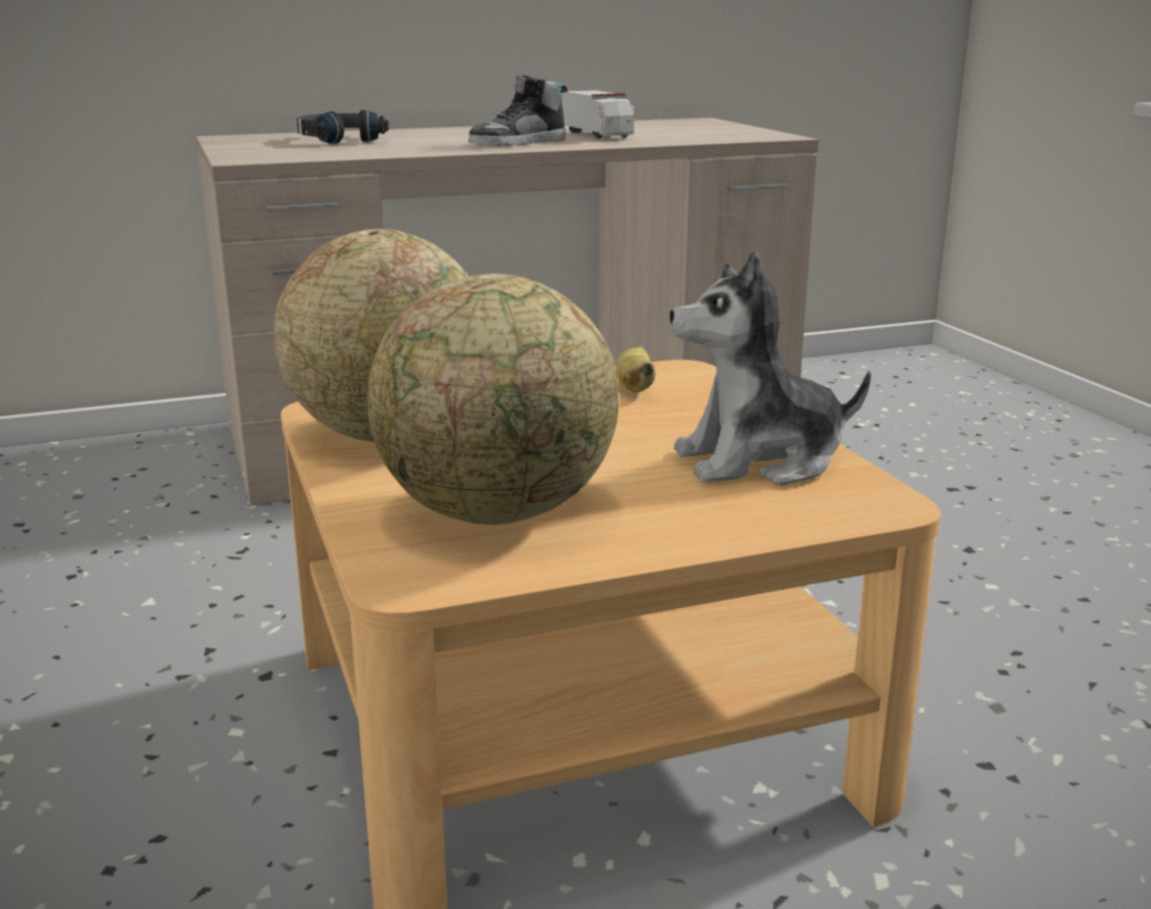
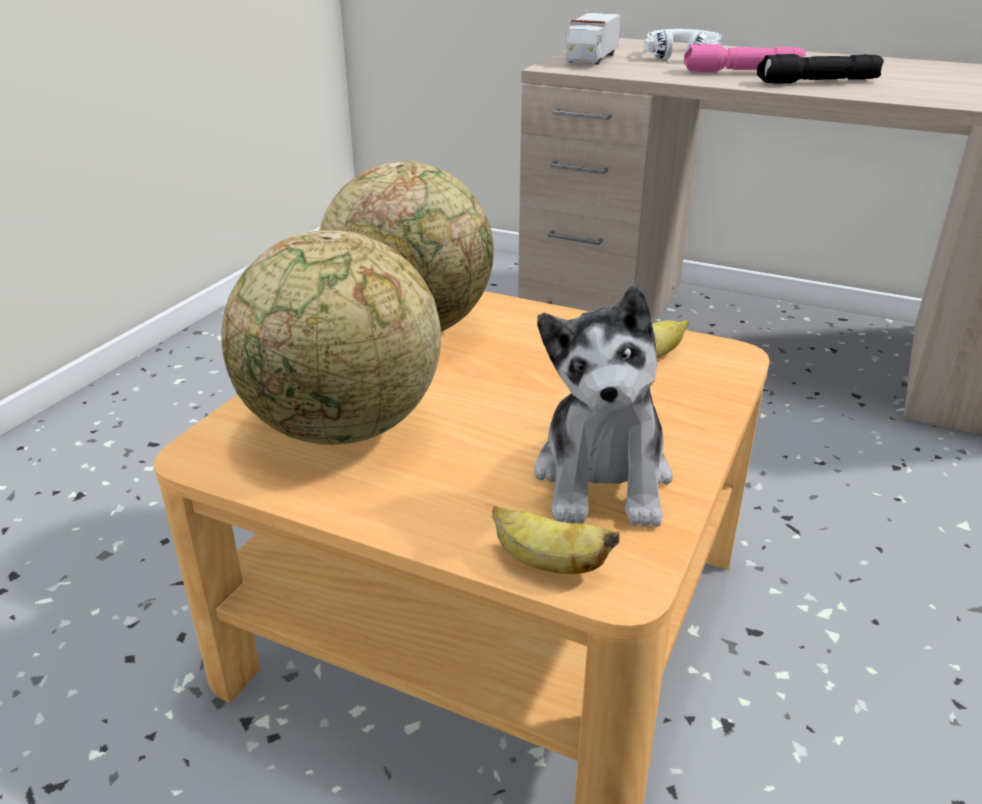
camera: 45 degrees right, 10 degrees up
black headphones [297,110,389,144] -> white headphones [644,29,723,59]
shoe [468,74,568,146] -> black flashlight [757,54,884,84]
toy truck [562,90,634,139] -> toy truck moved to [565,13,621,65]
plush toy [670,250,871,486] -> plush toy turned 120 degrees counterclockwise [534,285,673,527]
none -> banana [492,506,619,574]
none -> pink flashlight [684,44,806,72]

